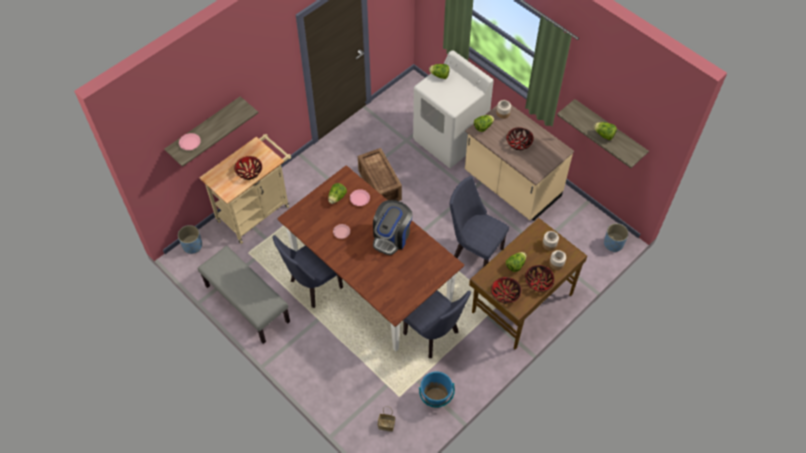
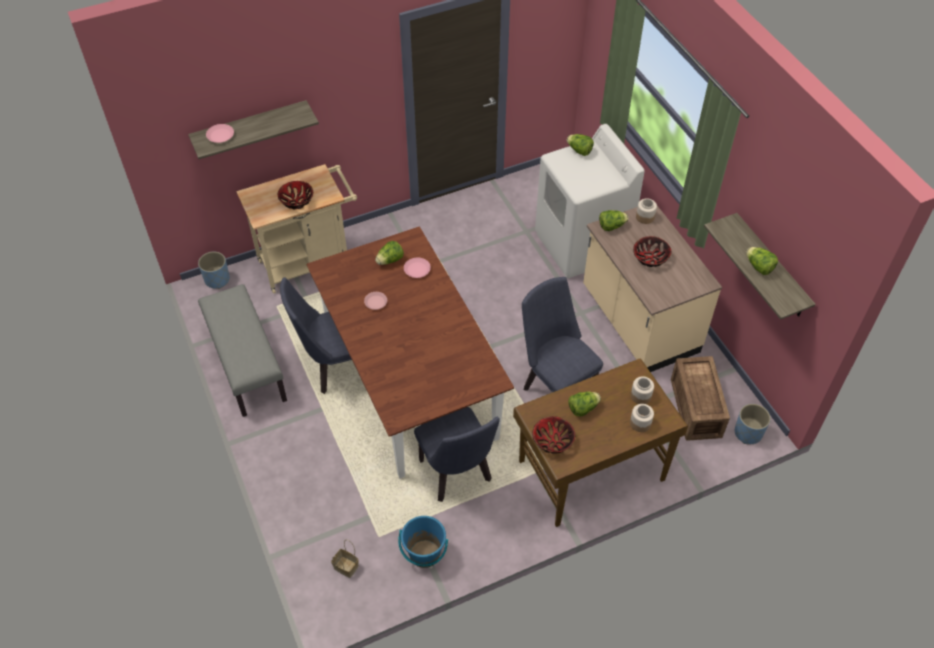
camera: 20 degrees right, 5 degrees down
crate [358,148,402,201] -> crate moved to [671,356,730,441]
coffee machine [373,200,413,255] -> none
bowl [525,265,554,292] -> none

